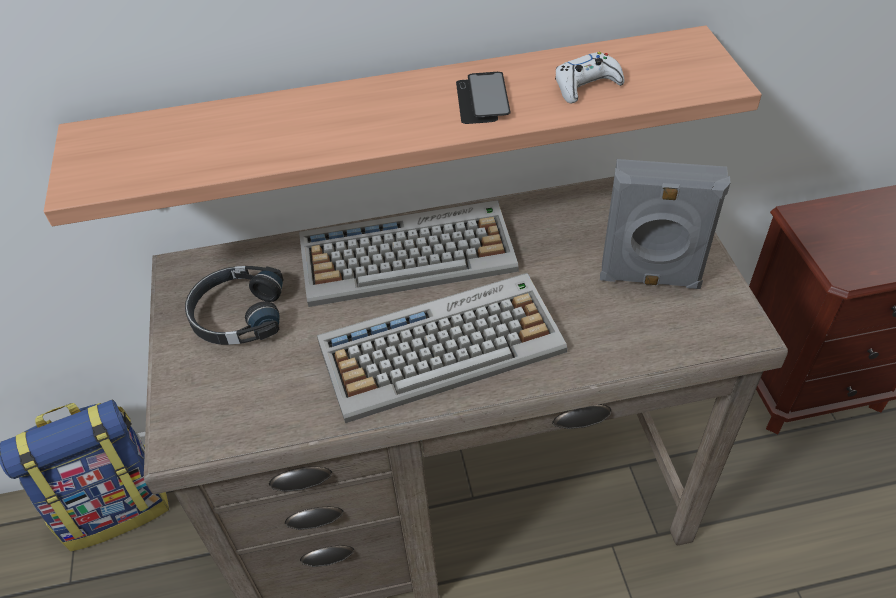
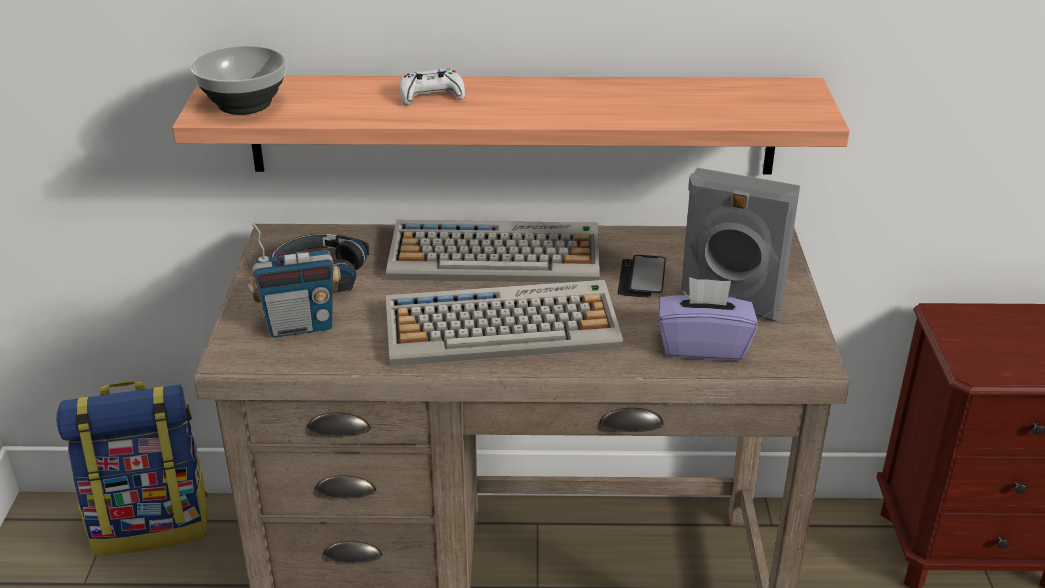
camera: 10 degrees right, 15 degrees down
phone [456,72,511,124] -> phone moved to [617,255,666,297]
white game controller [555,52,625,103] -> white game controller moved to [399,69,465,106]
none -> bowl [191,46,287,115]
none -> radio [247,222,341,338]
none -> purple tissue box [659,277,758,361]

